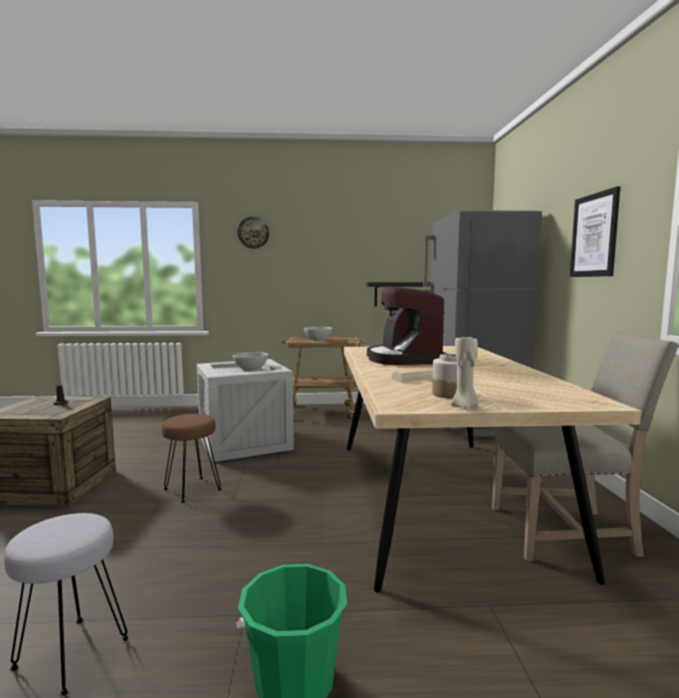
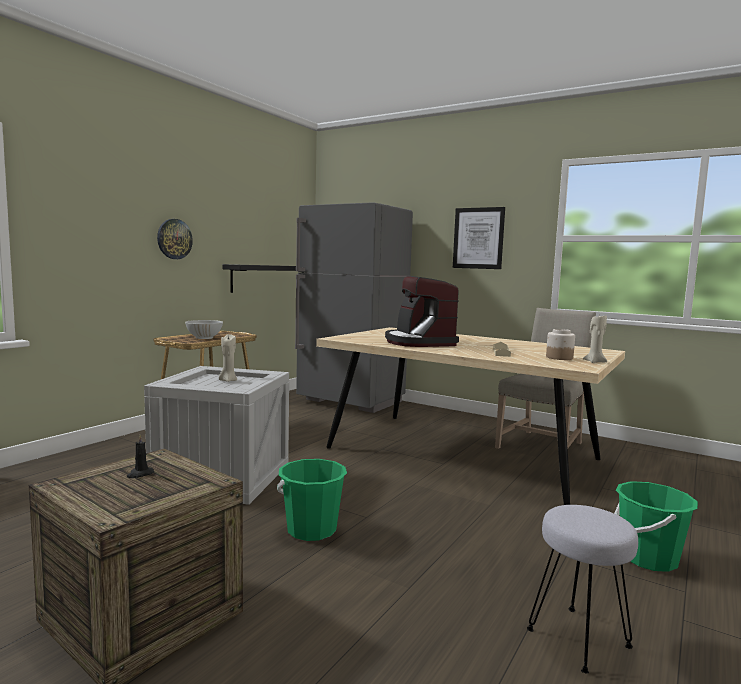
camera: 55 degrees left, 0 degrees up
brown stool [162,414,222,503] -> green bucket [277,459,347,541]
white bowl [233,352,268,372] -> beige candle [219,334,237,382]
wall clock [237,217,269,249] -> wall clock moved to [157,219,193,259]
coffee machine [367,286,446,365] -> coffee machine turned 45 degrees clockwise [385,276,459,347]

